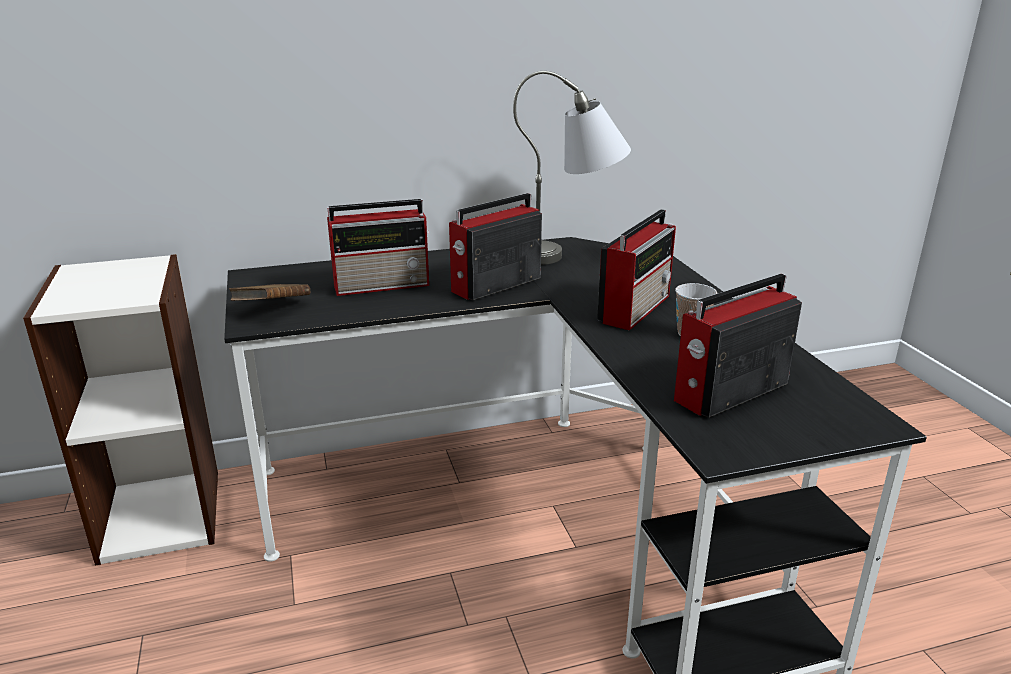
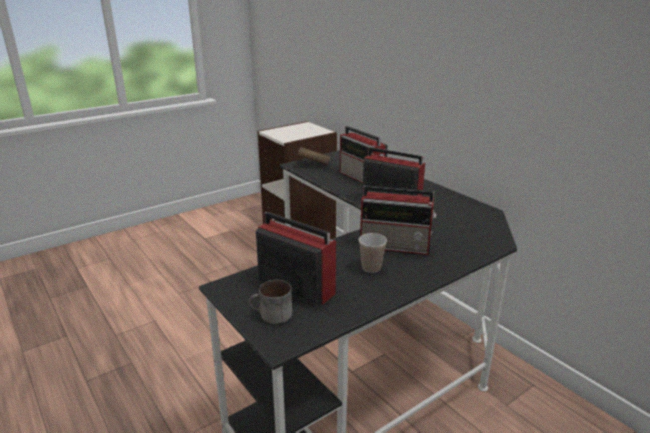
camera: 70 degrees right, 0 degrees up
grey table lamp [513,71,631,265] -> none
none -> mug [249,280,292,324]

